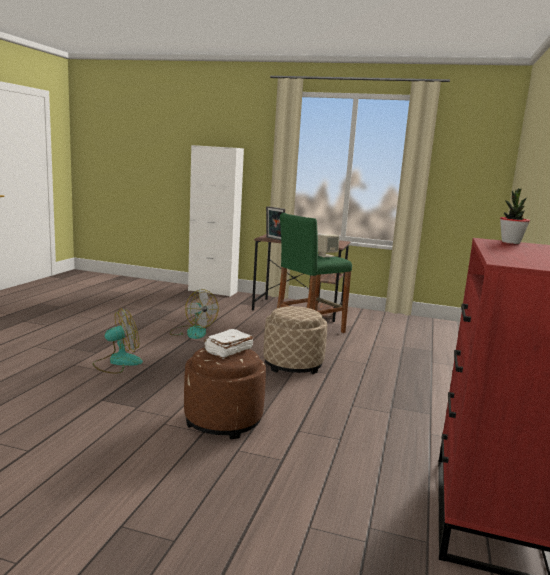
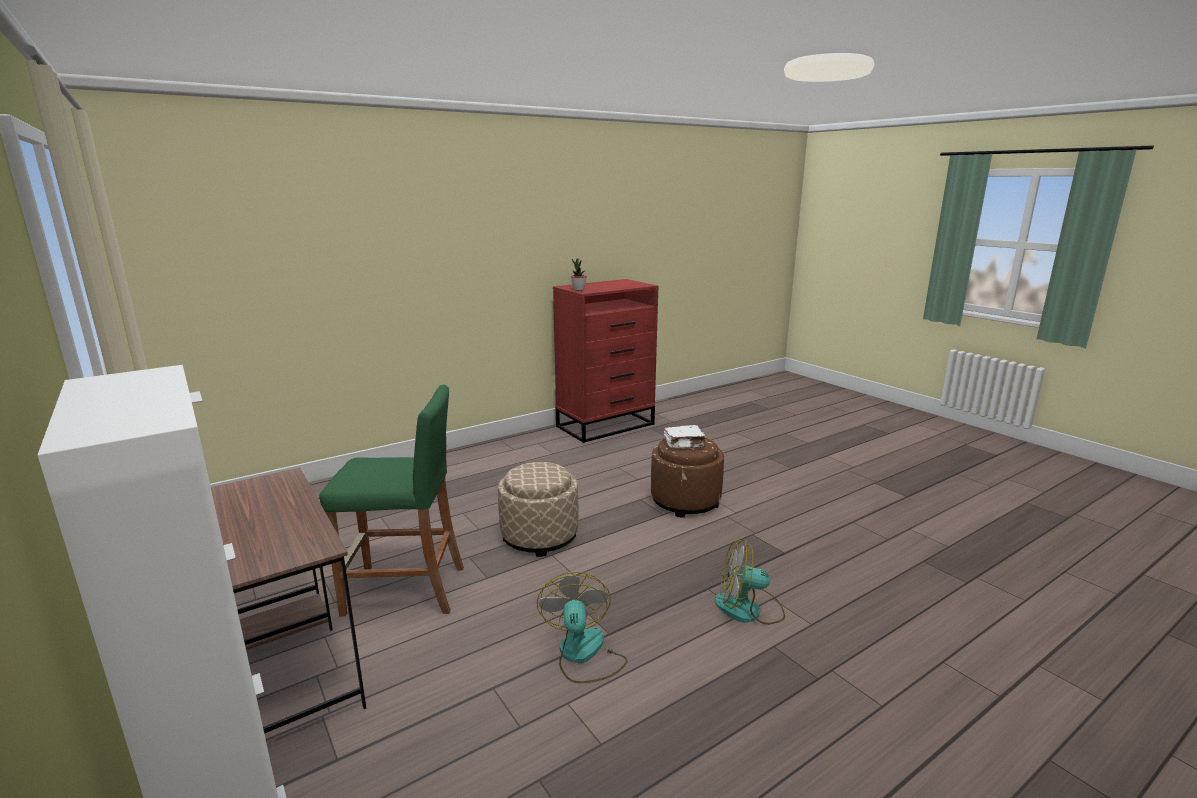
camera: 140 degrees left, 5 degrees up
picture frame [266,206,285,240] -> none
beige speaker [318,234,339,257] -> none

